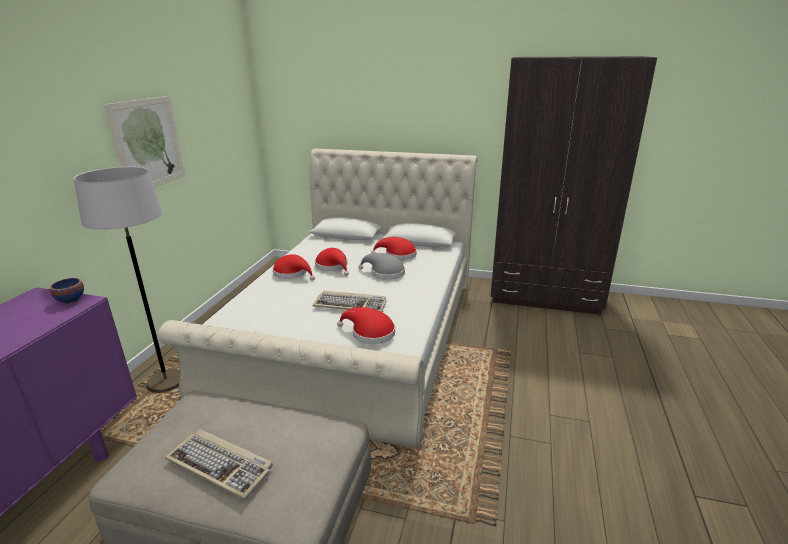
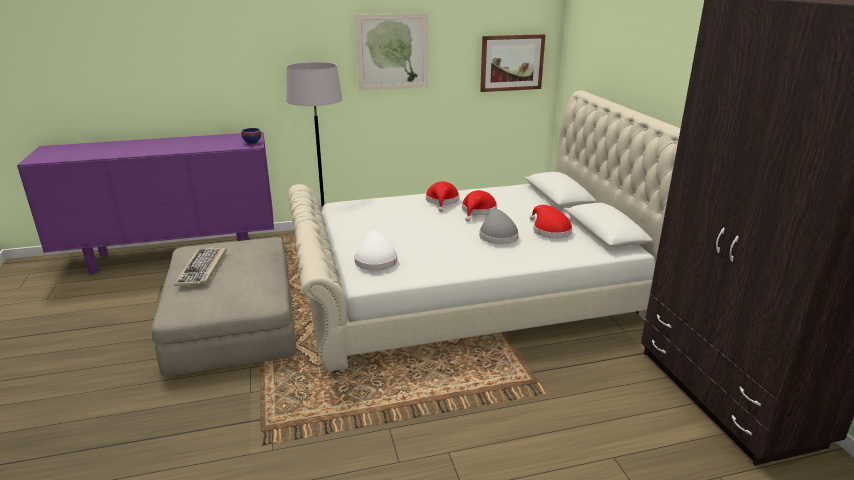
camera: 60 degrees right, 0 degrees up
keyboard [313,291,387,312] -> none
red hat [337,307,395,344] -> white hat [355,231,397,271]
none -> picture [480,34,545,92]

